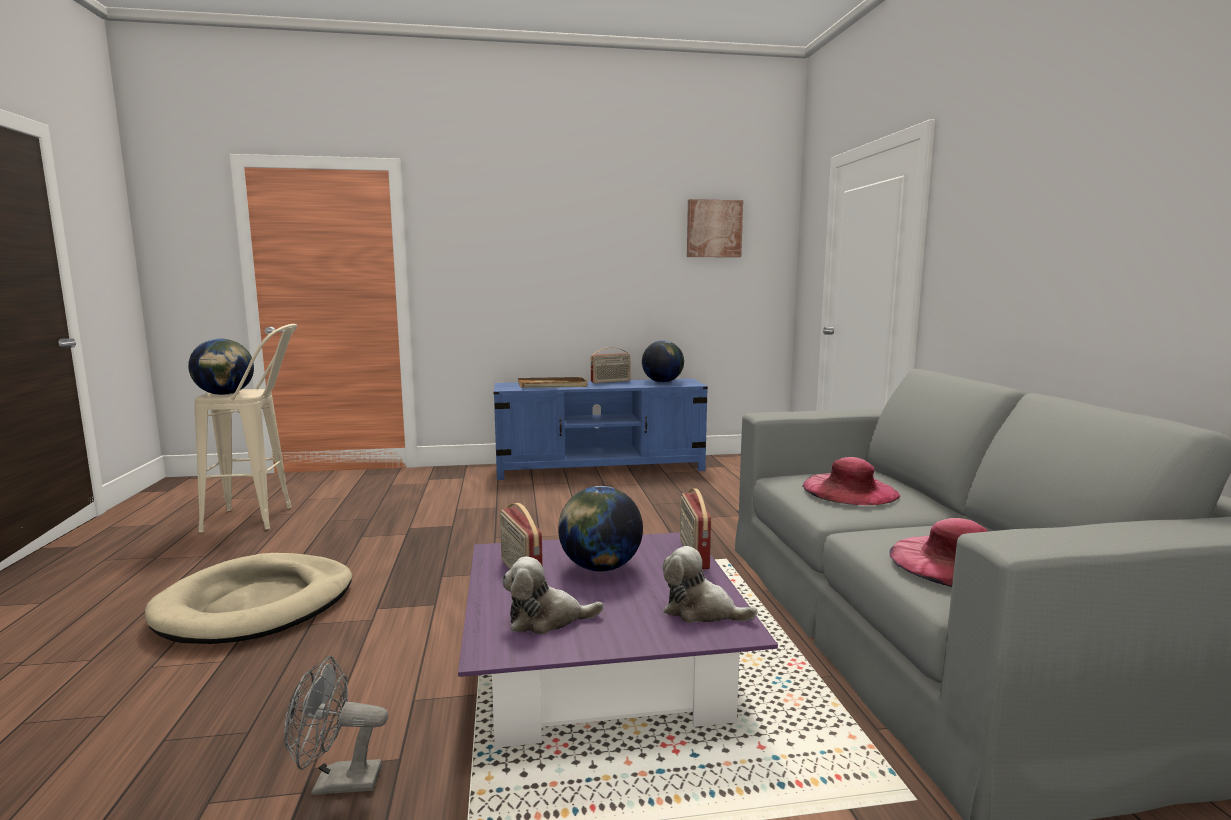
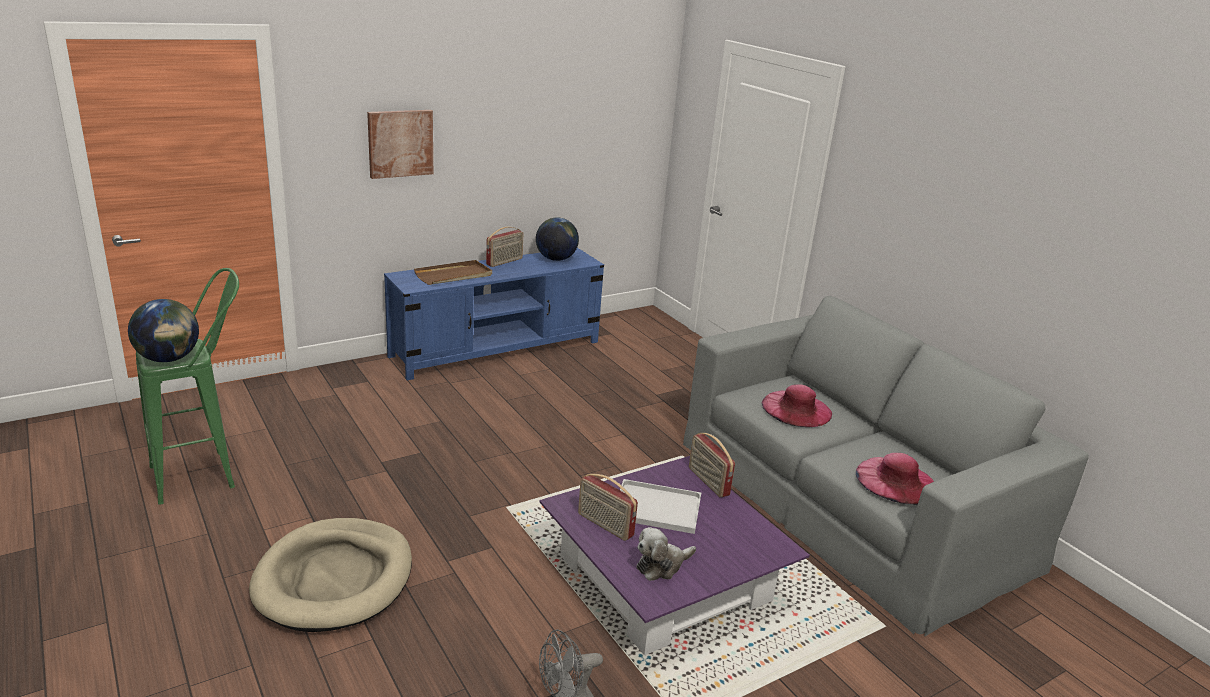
camera: 25 degrees left, 15 degrees up
beige stool [195,324,297,532] -> green stool [136,268,239,505]
globe [558,486,643,572] -> white tray [620,479,701,534]
plush toy [663,546,757,623] -> none
picture [687,199,743,258] -> picture moved to [367,110,433,179]

